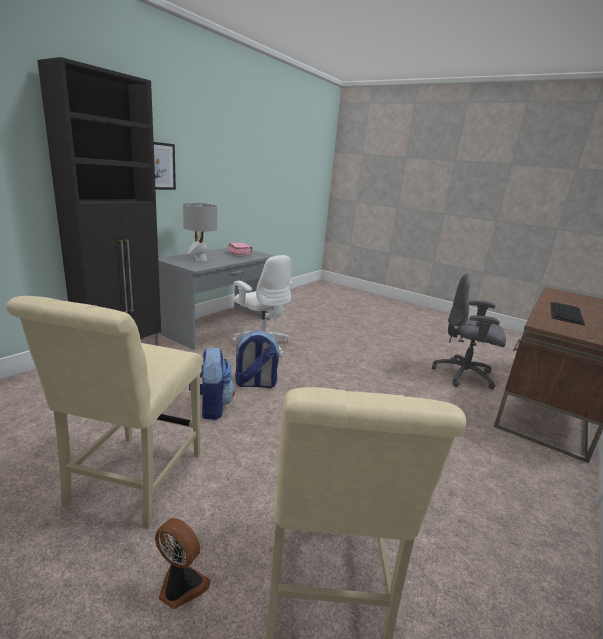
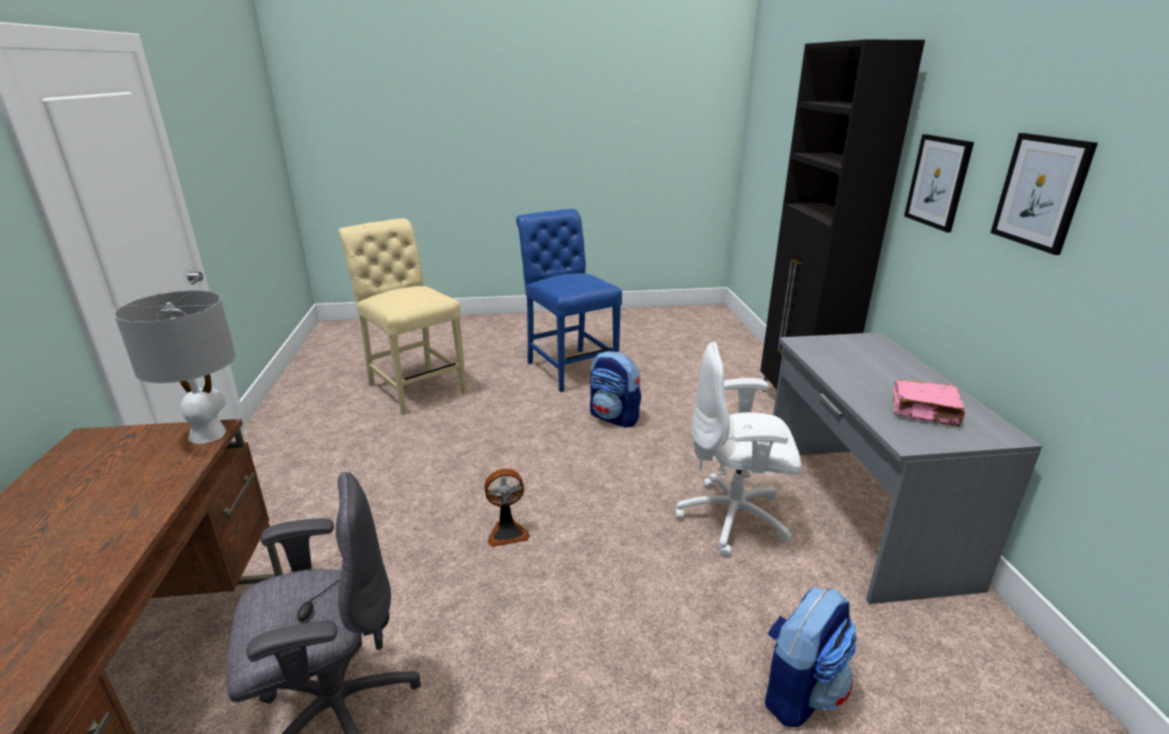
camera: 140 degrees right, 5 degrees up
beige chair [6,296,202,529] -> blue chair [516,209,622,392]
fan [155,518,210,609] -> fan moved to [484,469,530,547]
grey table lamp [183,203,218,261] -> grey table lamp moved to [114,290,236,444]
backpack [235,330,279,388] -> backpack moved to [765,587,857,728]
keyboard [550,302,585,326] -> none
none -> picture [990,133,1098,255]

